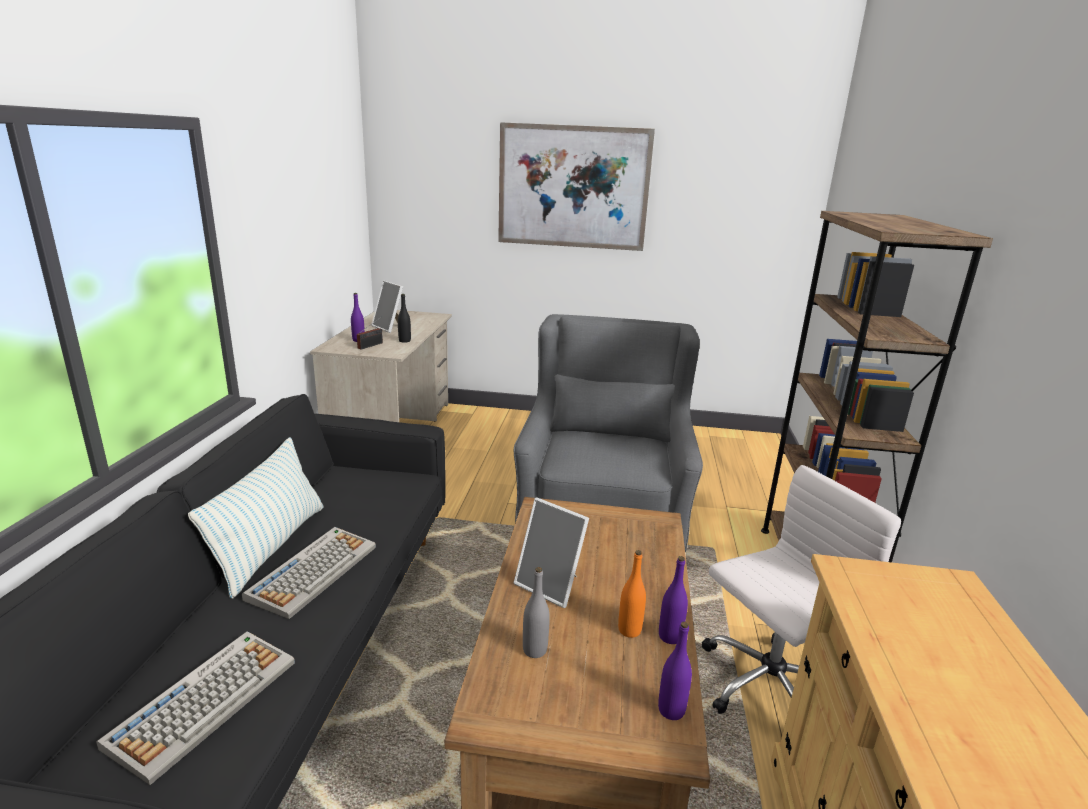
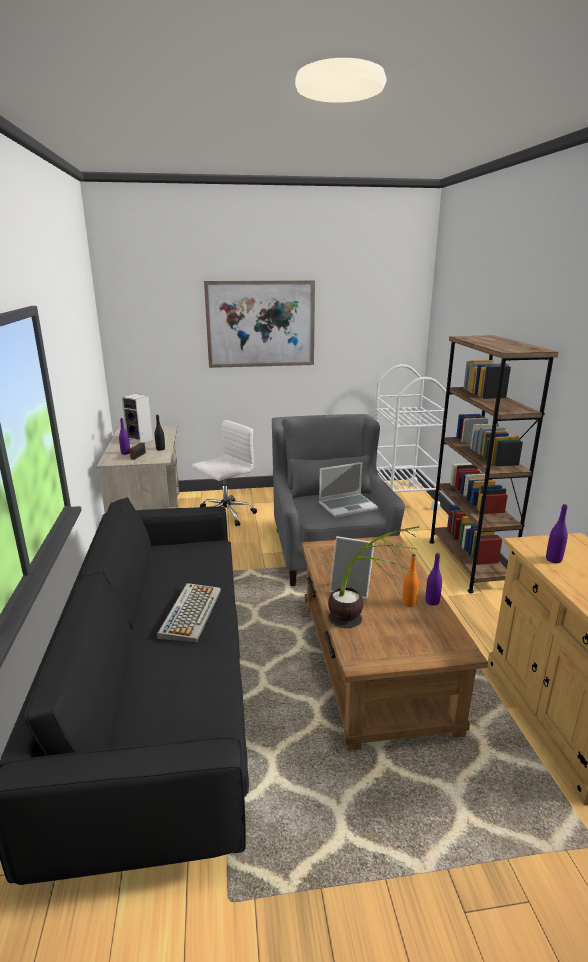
camera: 15 degrees left, 0 degrees up
keyboard [96,631,295,785] -> none
pillow [188,437,323,599] -> none
picture frame [371,280,403,333] -> speaker [122,394,153,444]
grey bottle [523,567,550,658] -> potted plant [328,526,421,628]
purple bottle [658,622,692,720] -> purple bottle moved to [546,504,568,563]
white office chair [702,465,901,714] -> white office chair moved to [192,420,257,526]
none -> laptop [319,462,378,518]
none -> white cart [375,364,449,510]

